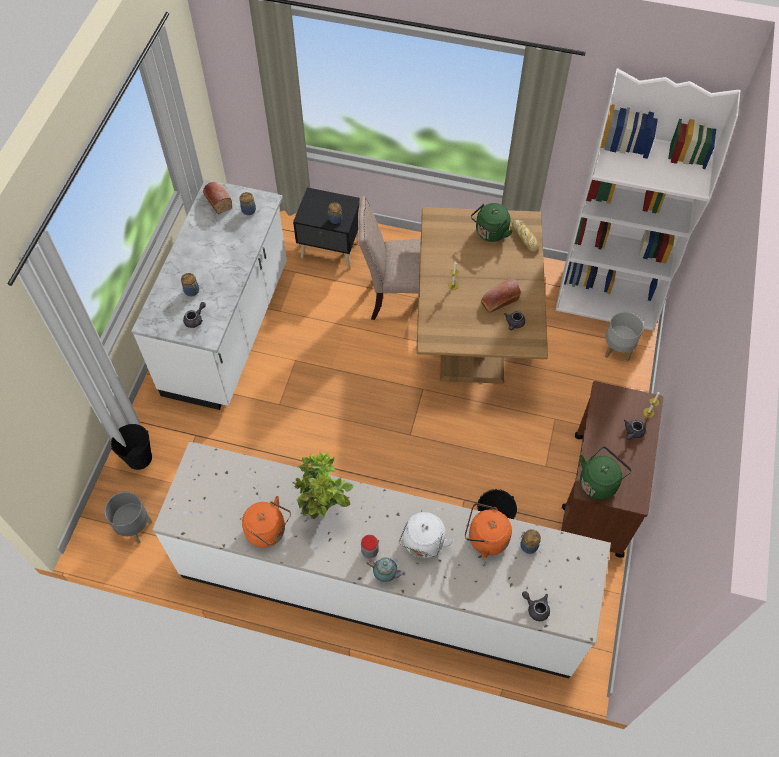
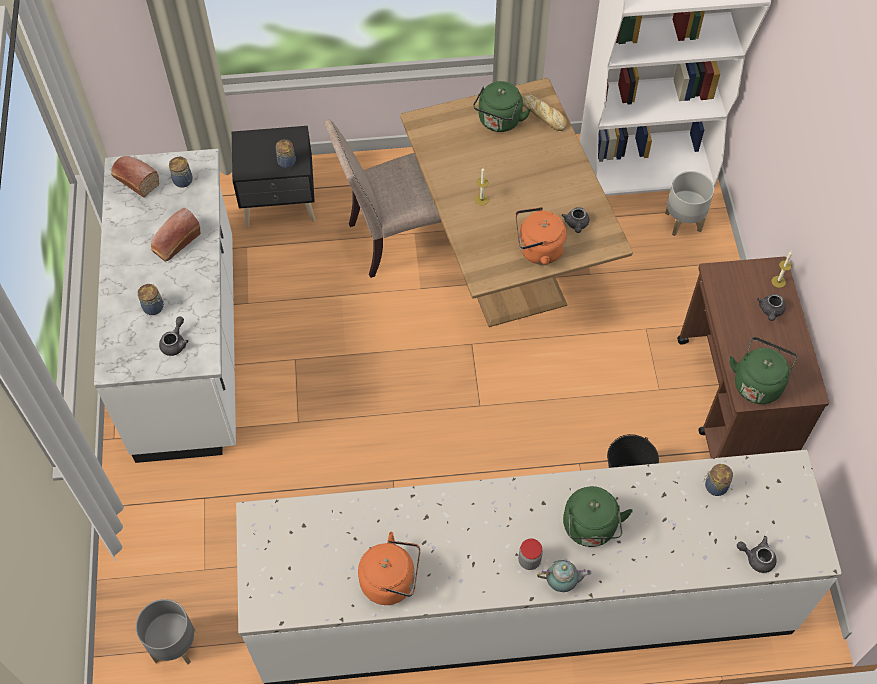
camera: 20 degrees left, 0 degrees up
black bucket [111,424,152,470] -> none
potted plant [294,452,354,519] -> none
white kettle [399,512,454,558] -> green kettle [563,486,633,547]
orange kettle [465,503,512,558] -> orange kettle moved to [515,207,567,265]
bread [481,279,521,313] -> bread moved to [151,208,201,261]

